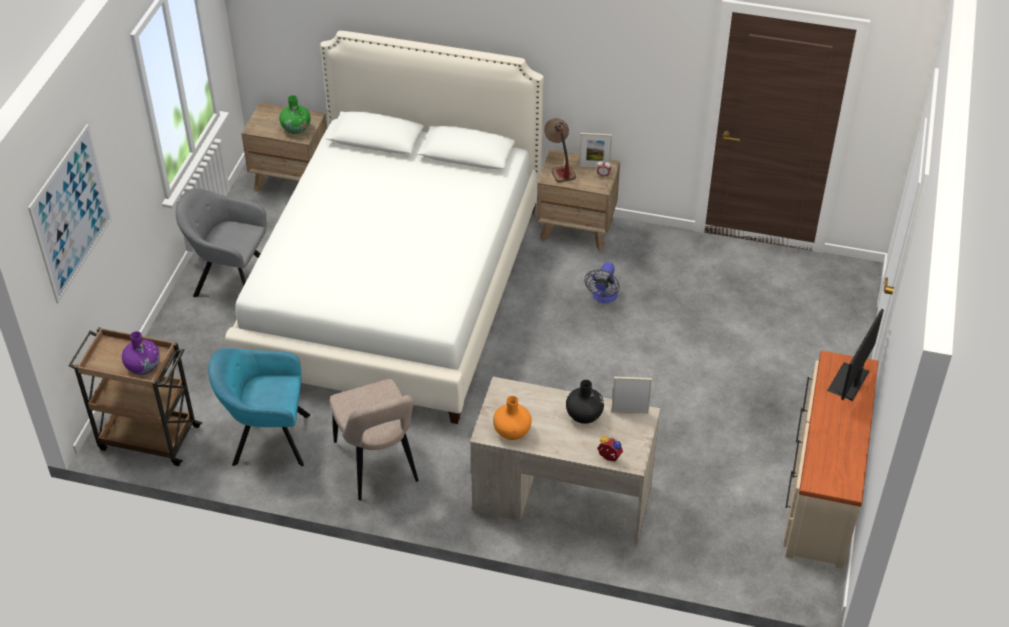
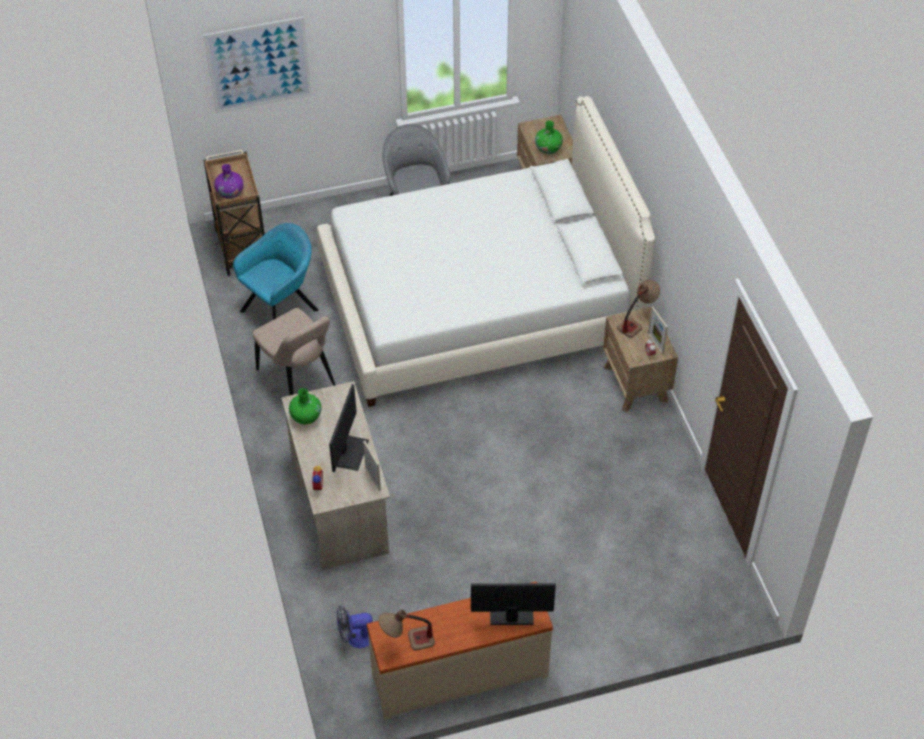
camera: 60 degrees right, 5 degrees up
turquoise armchair [208,348,310,466] -> turquoise armchair turned 75 degrees clockwise [233,223,318,320]
beige chair [329,379,419,500] -> beige chair turned 75 degrees counterclockwise [252,308,335,395]
orange vase [493,396,532,440] -> green vase [289,388,322,424]
black vase [566,380,604,424] -> monitor [329,384,369,472]
fan [585,262,620,303] -> fan moved to [337,606,372,648]
none -> table lamp [379,610,435,650]

